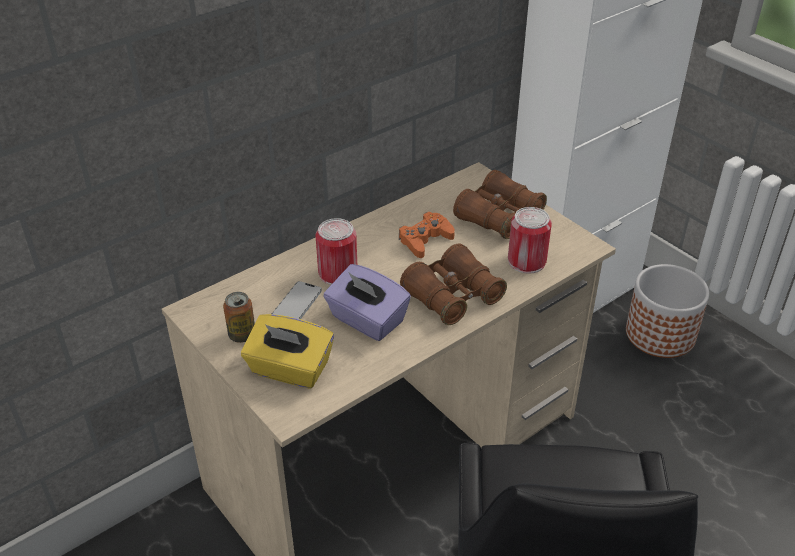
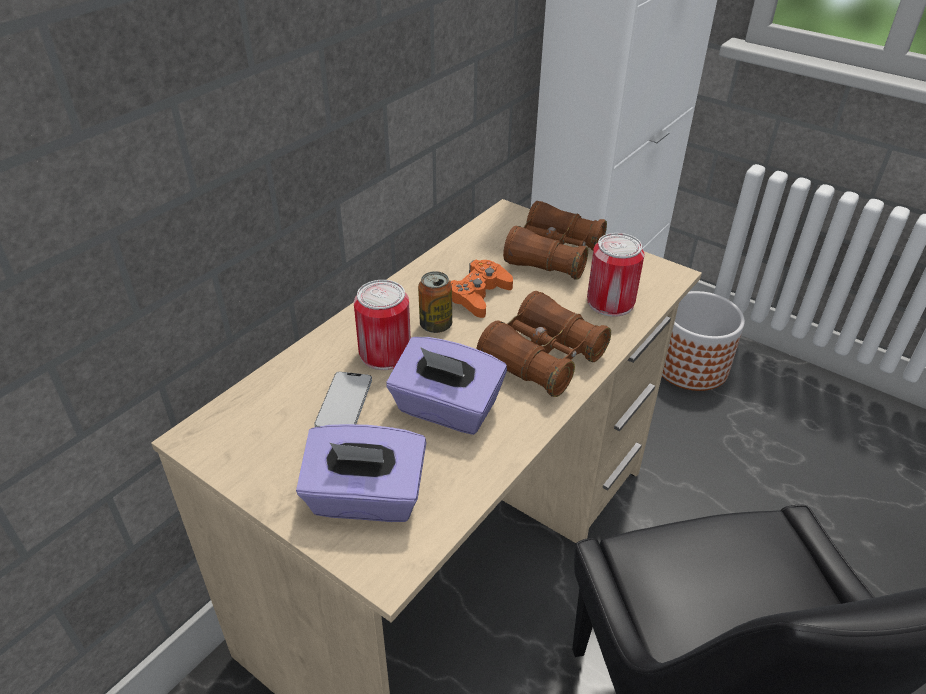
camera: 15 degrees left, 0 degrees up
can [223,292,255,343] -> can moved to [418,271,452,333]
yellow tissue box [241,314,334,389] -> purple tissue box [296,424,426,522]

